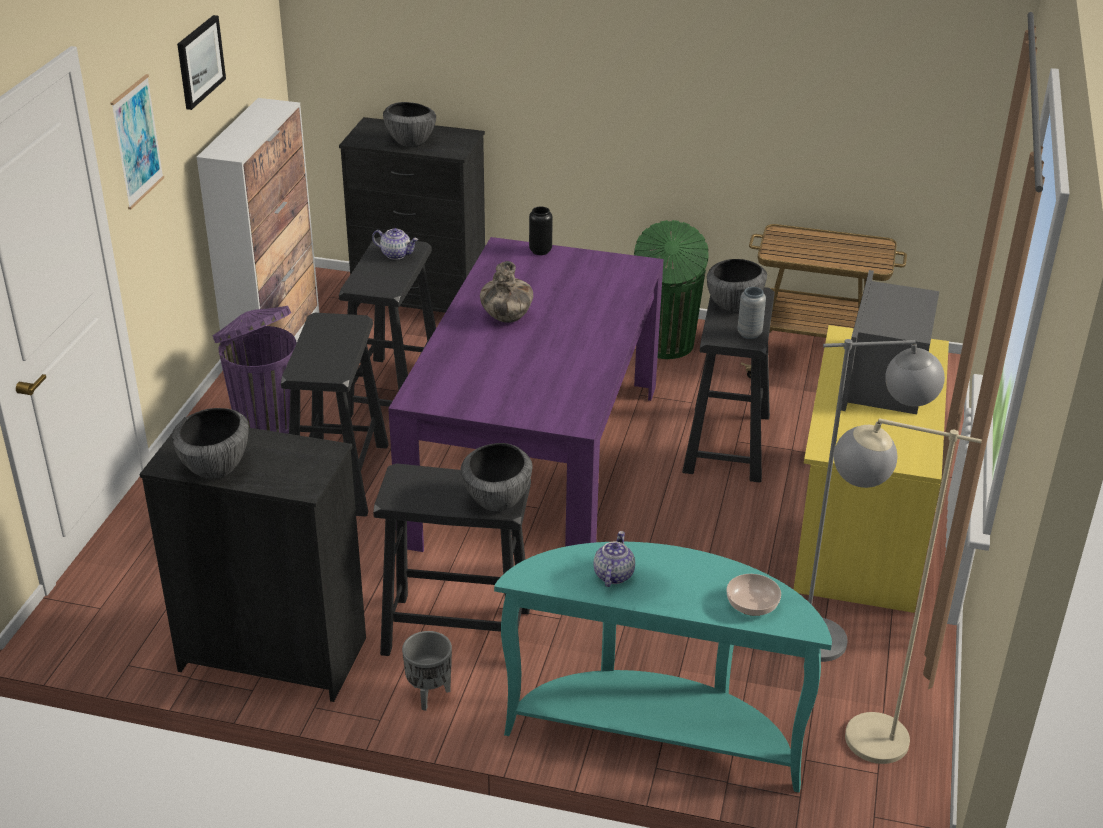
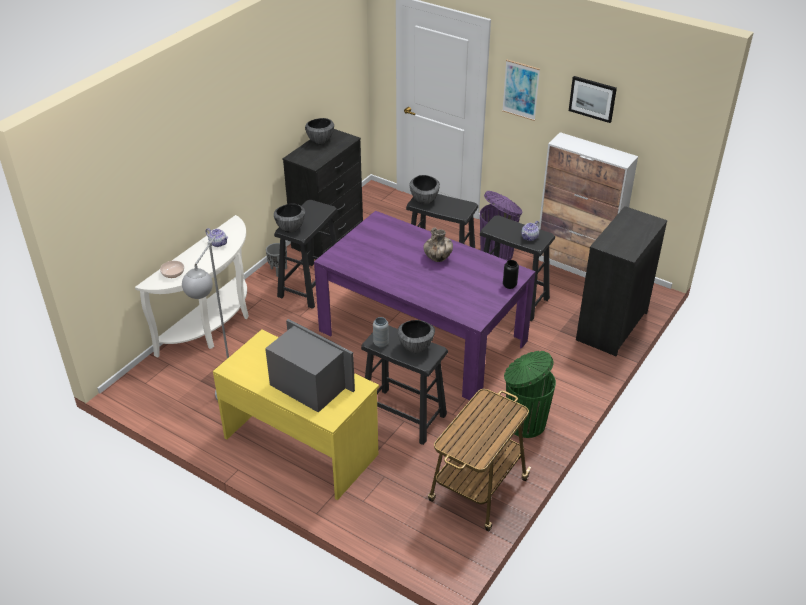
camera: 110 degrees right, 5 degrees up
bowl [383,102,436,147] -> bowl moved to [409,175,440,204]
turquoise console table [494,542,832,793] -> white console table [135,215,249,357]
beige floor lamp [834,418,982,764] -> none

